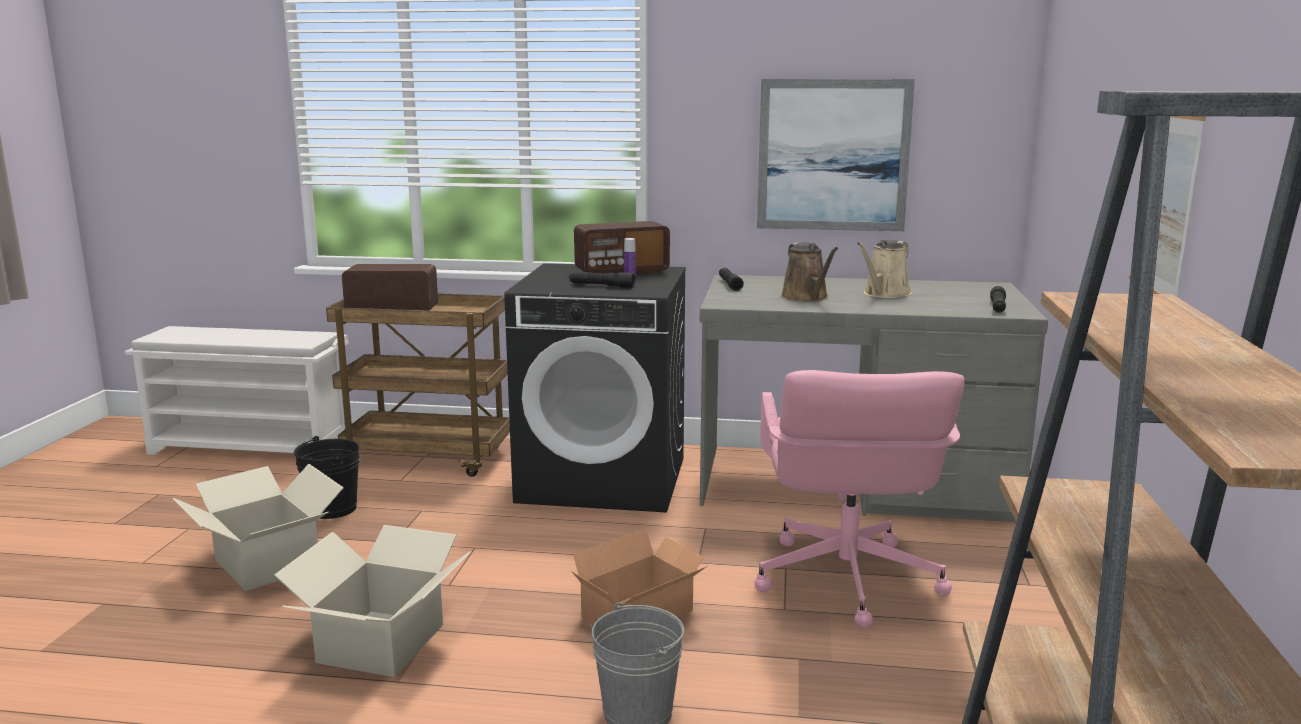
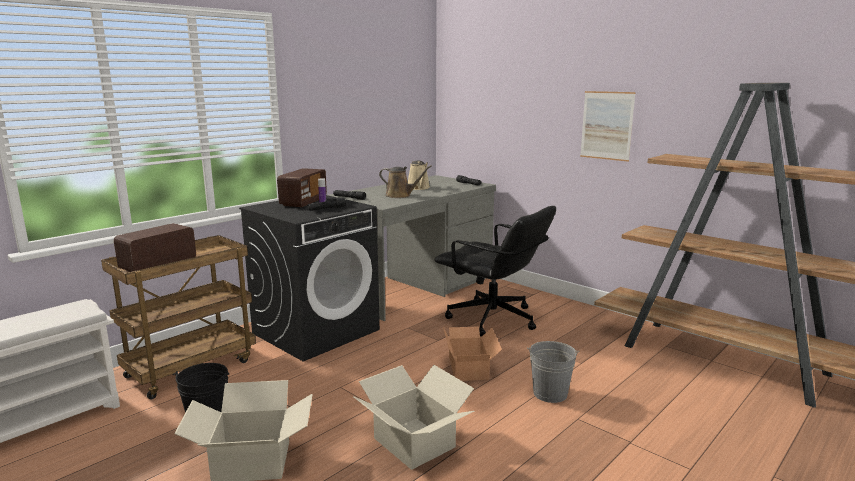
camera: 55 degrees left, 0 degrees up
pink office chair [754,370,965,628] -> black office chair [434,206,556,337]
picture [757,79,915,231] -> none

